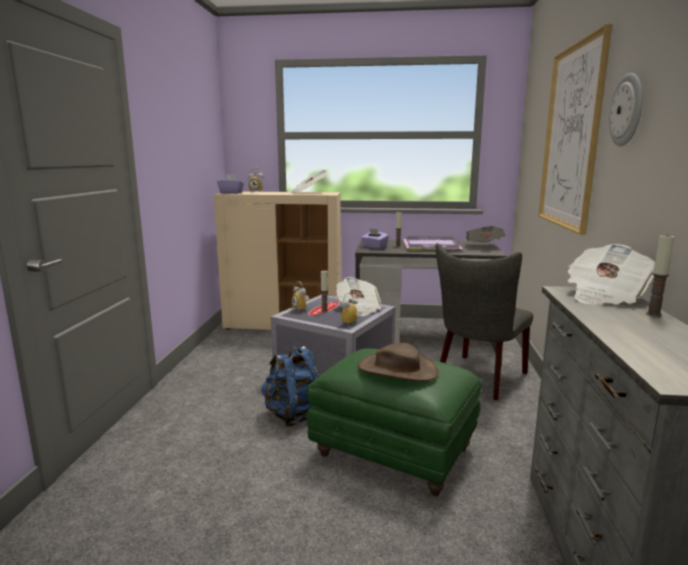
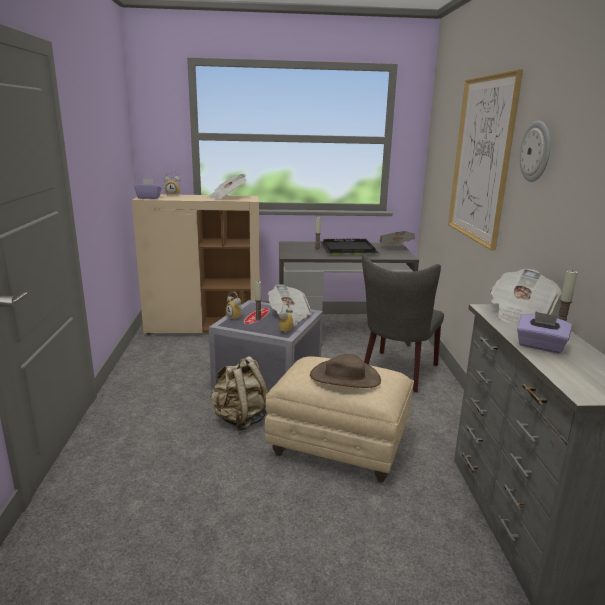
camera: 10 degrees left, 5 degrees up
blue backpack [261,346,320,426] -> beige backpack [210,356,269,431]
green ottoman [307,348,483,496] -> beige ottoman [265,356,414,482]
purple tissue box [361,228,389,249] -> purple tissue box moved to [517,311,572,354]
purple tray [403,236,463,251] -> black tray [320,239,379,255]

